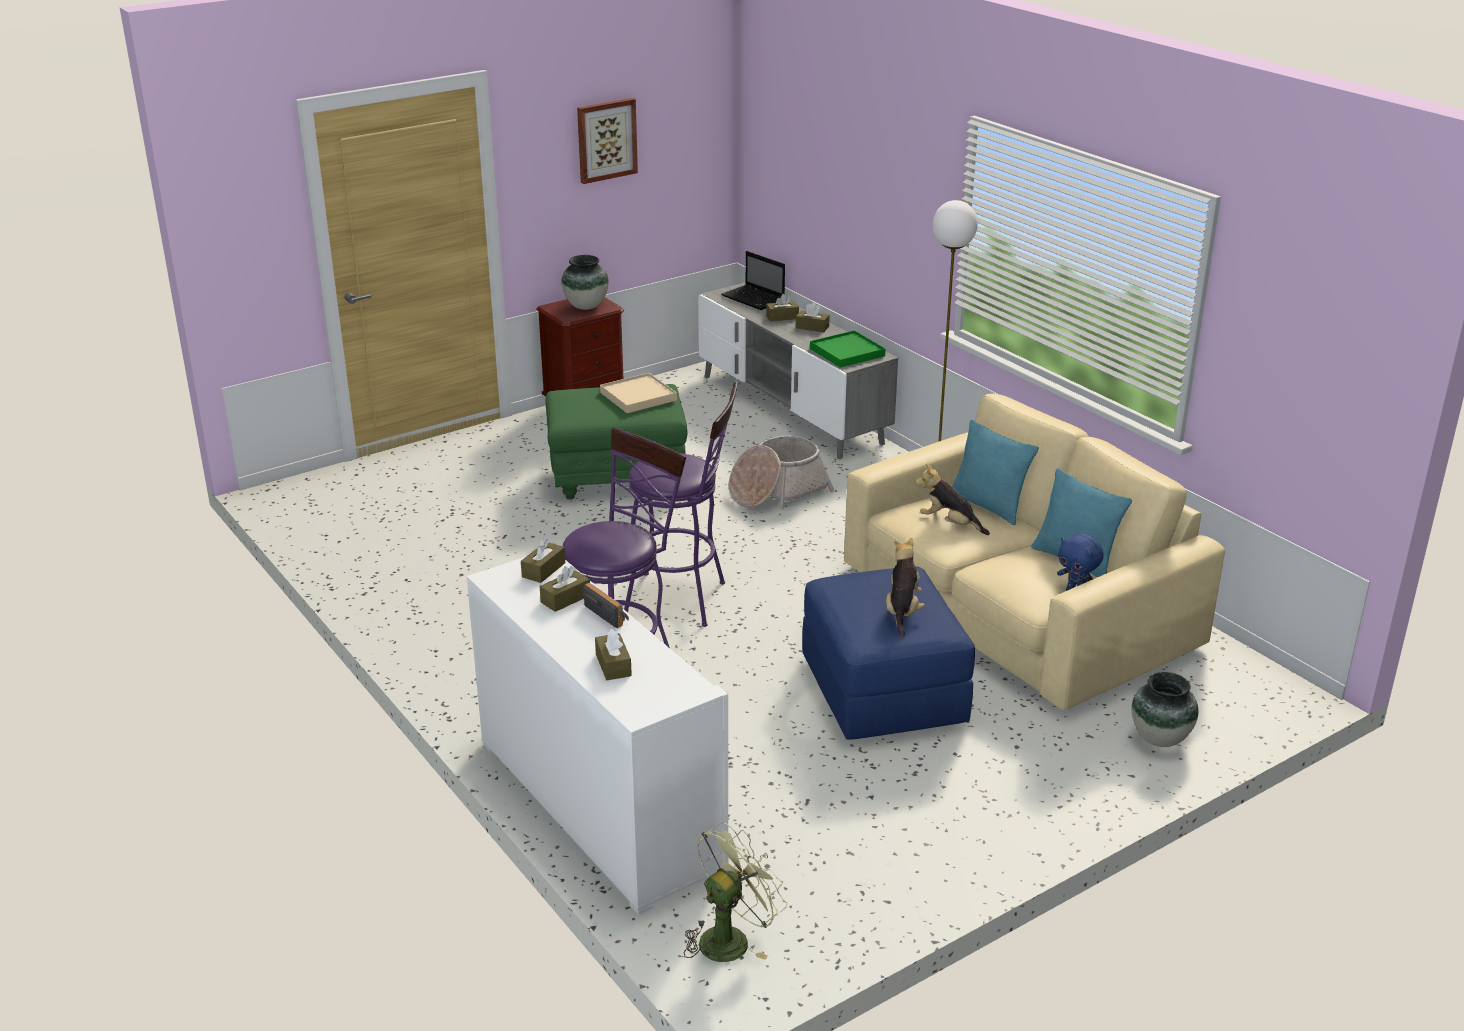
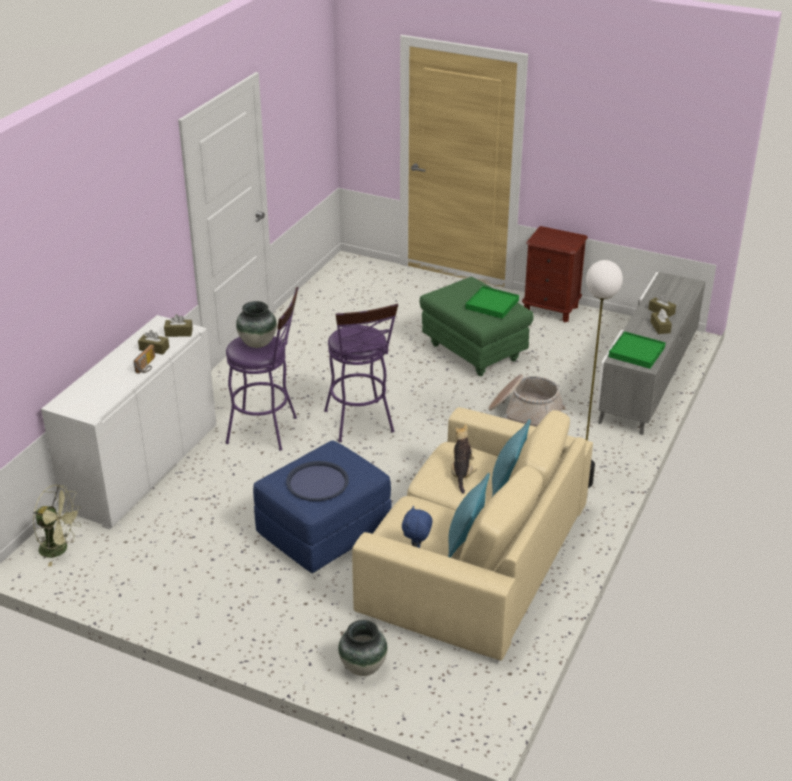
camera: 60 degrees right, 5 degrees up
vase [561,255,609,310] -> vase moved to [236,301,277,348]
picture [577,98,638,184] -> none
brown tissue box [595,629,632,680] -> none
beige tray [600,373,677,413] -> green tray [466,286,519,319]
laptop [721,251,785,310] -> none
plush toy [886,537,925,637] -> blue tray [286,461,349,501]

